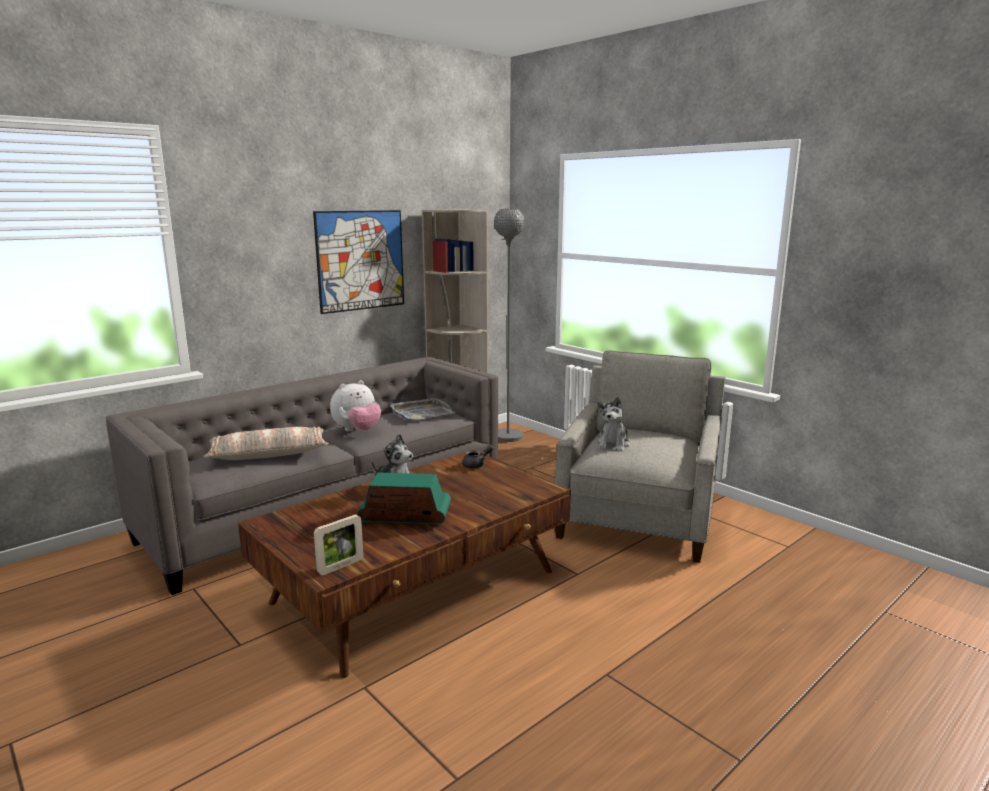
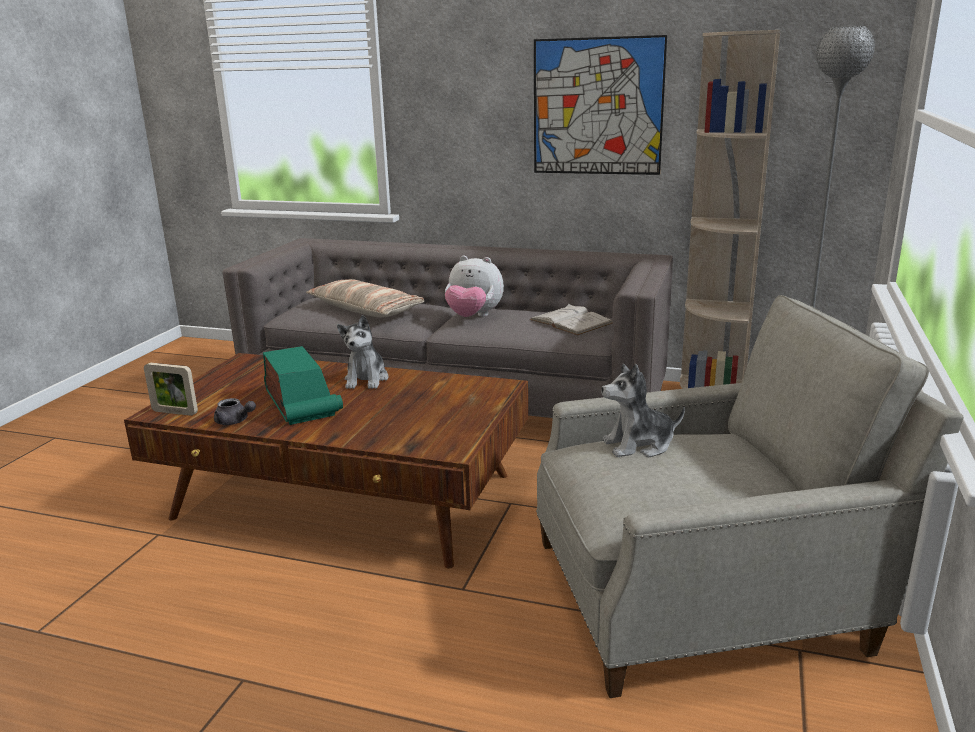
camera: 60 degrees right, 5 degrees up
grey tray [390,398,455,420] -> white book [529,304,613,335]
grey teapot [462,445,493,468] -> grey teapot moved to [214,398,256,425]

